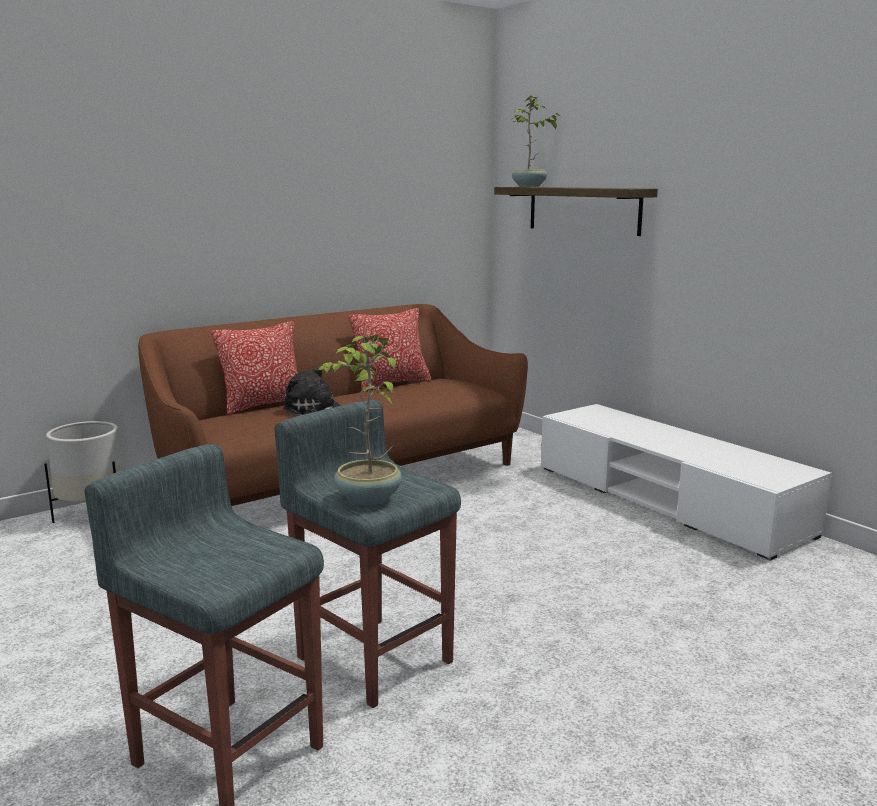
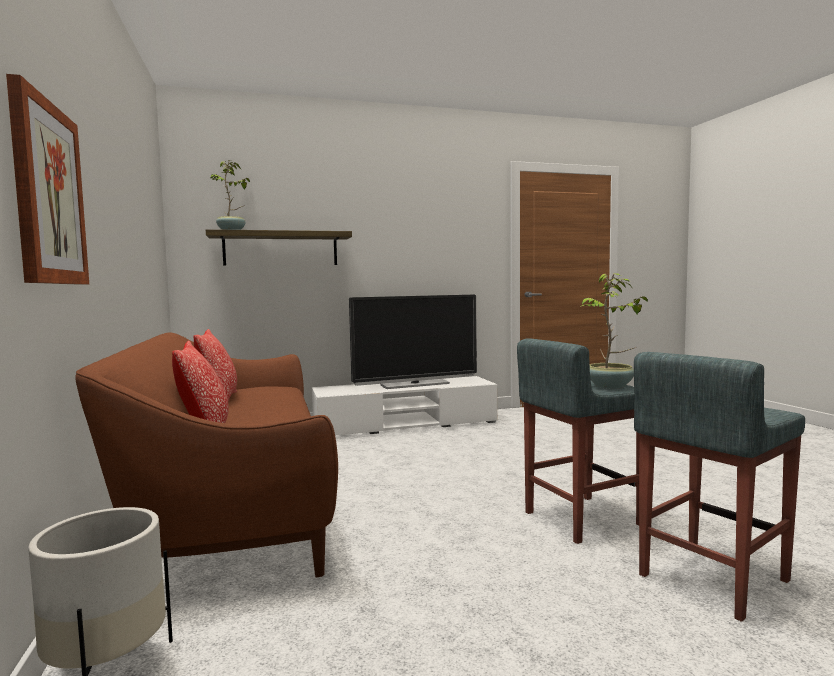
camera: 70 degrees left, 10 degrees down
plush toy [283,366,340,415] -> none
none -> picture [6,74,89,285]
none -> television [349,295,477,389]

